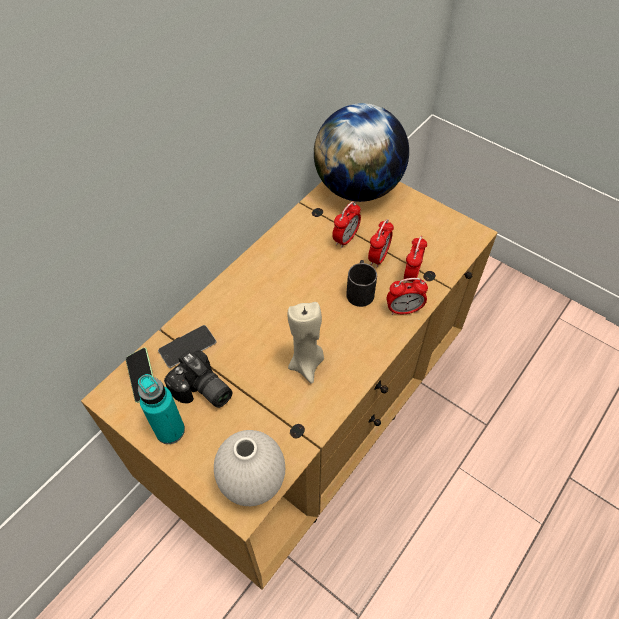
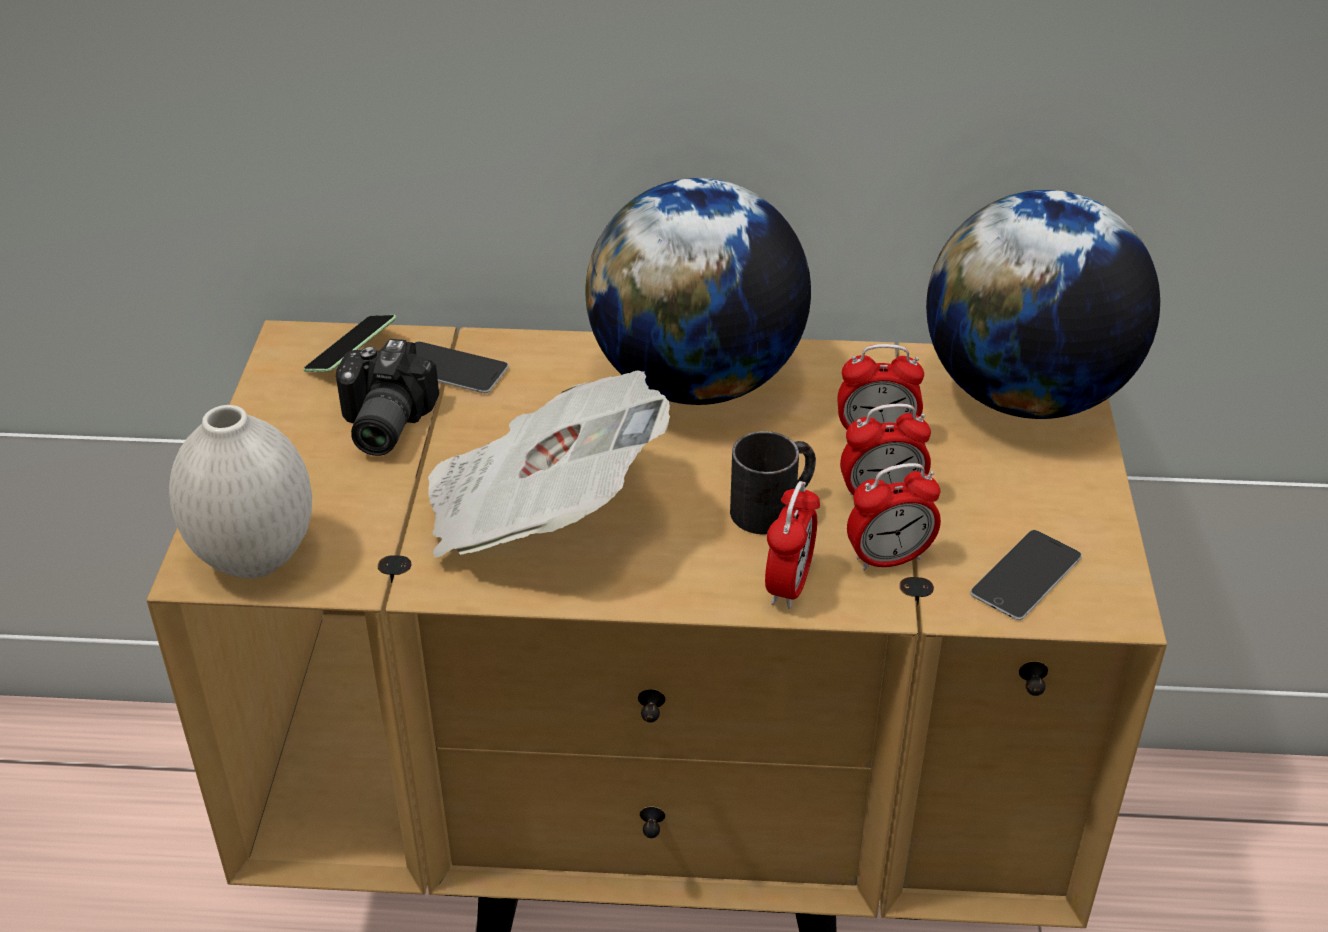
camera: 55 degrees right, 15 degrees down
turquoise bottle [138,374,185,444] -> none
beige candle [288,302,324,384] -> newspaper [428,371,670,558]
alarm clock [386,278,428,315] -> alarm clock turned 120 degrees counterclockwise [765,481,820,609]
none -> globe [585,178,811,405]
none -> phone [970,530,1082,620]

